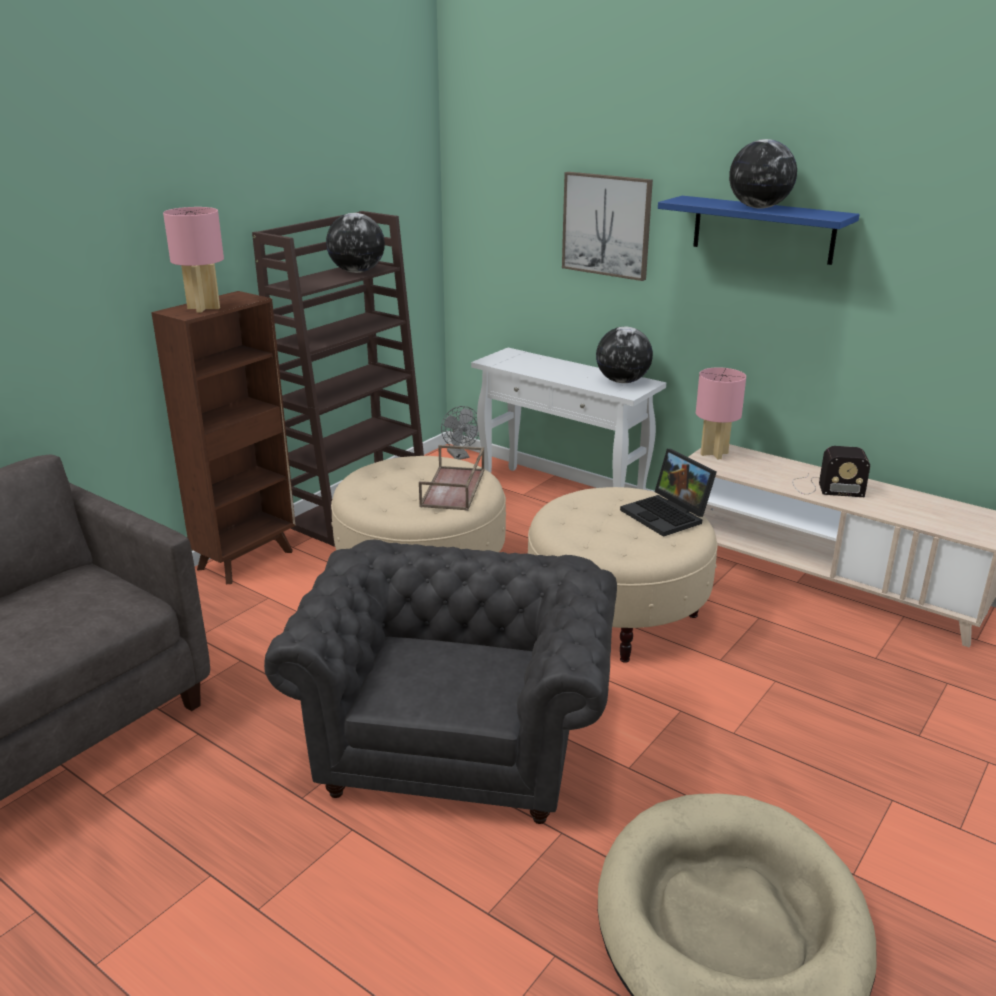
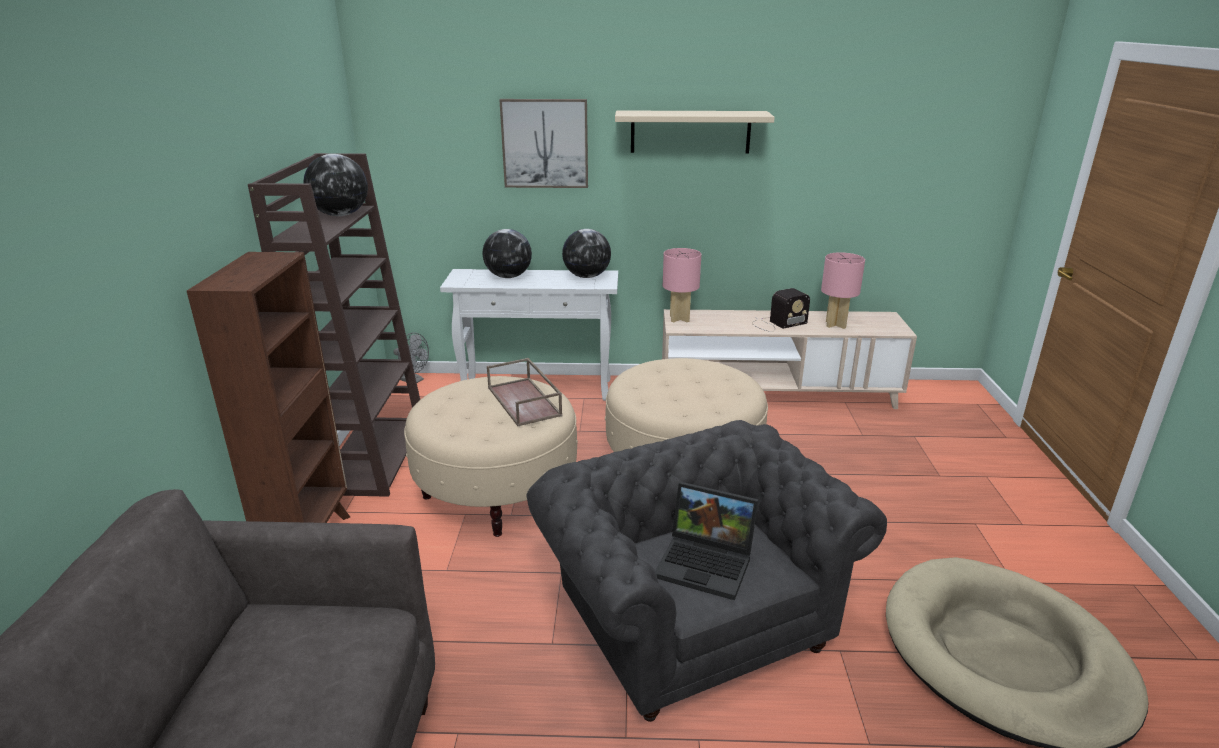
camera: 35 degrees left, 0 degrees up
pink table lamp [163,207,224,313] -> pink table lamp moved to [821,252,865,329]
laptop [620,449,717,537] -> laptop moved to [655,482,759,600]
blue shelf [658,196,860,265] -> beige shelf [615,110,775,153]
globe [729,139,797,209] -> globe moved to [483,229,532,278]

